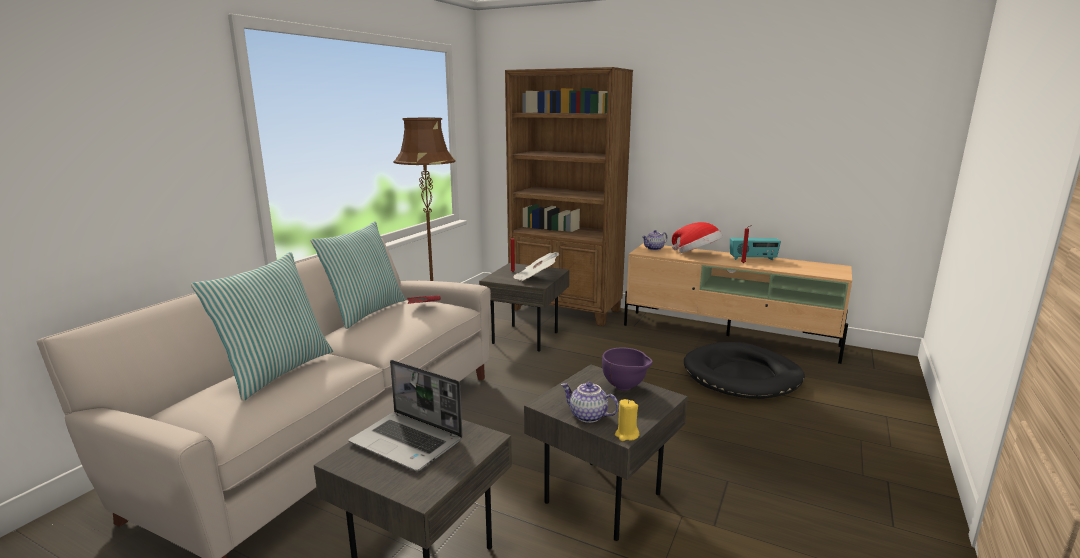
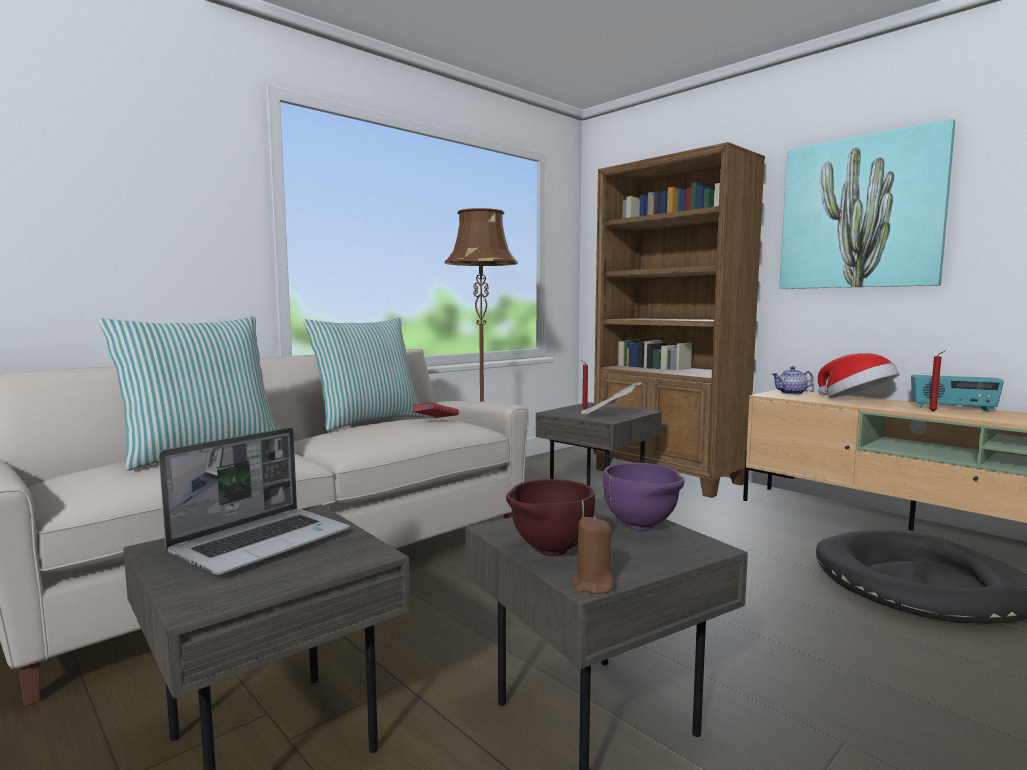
camera: 20 degrees right, 10 degrees down
laptop [349,360,463,471] -> laptop turned 105 degrees counterclockwise [159,428,350,575]
teapot [561,382,619,423] -> brown bowl [506,479,595,556]
yellow candle [615,399,639,441] -> brown candle [571,516,616,594]
none -> picture [780,119,955,289]

